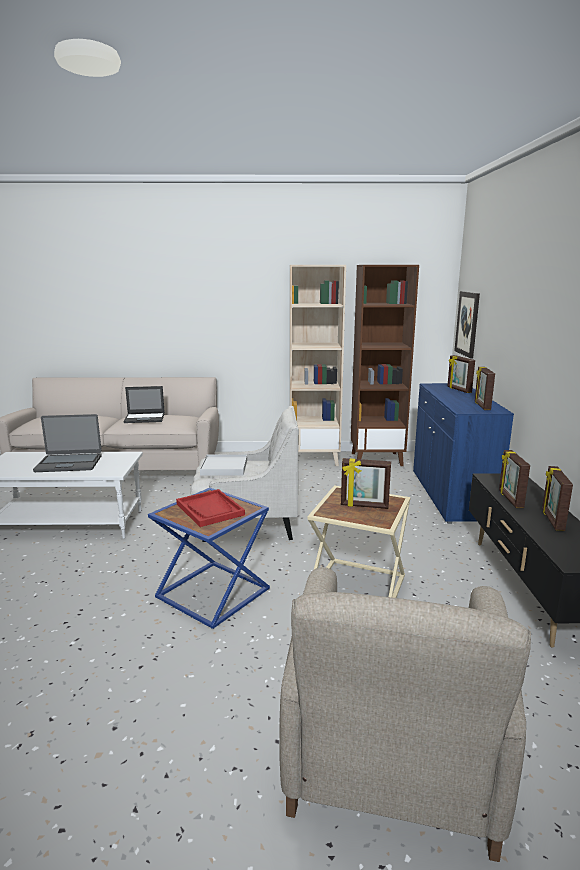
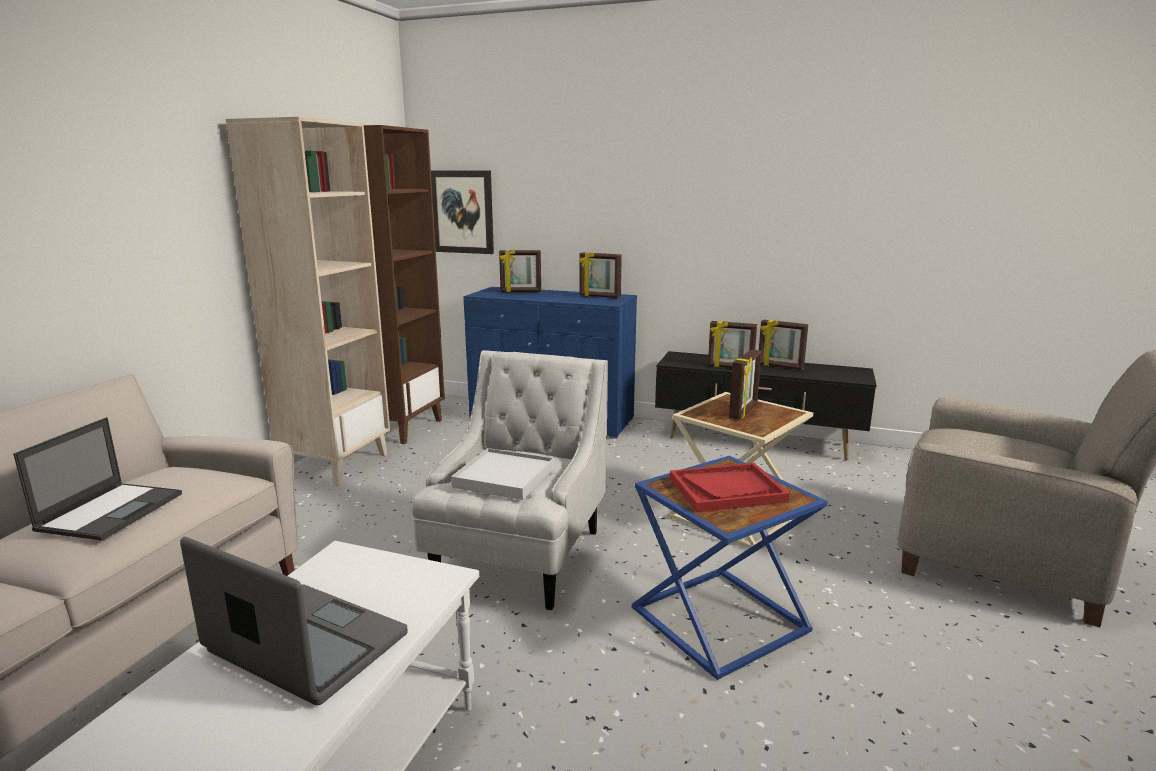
camera: 70 degrees left, 0 degrees up
laptop [33,414,102,472] -> laptop turned 75 degrees counterclockwise [180,537,408,705]

